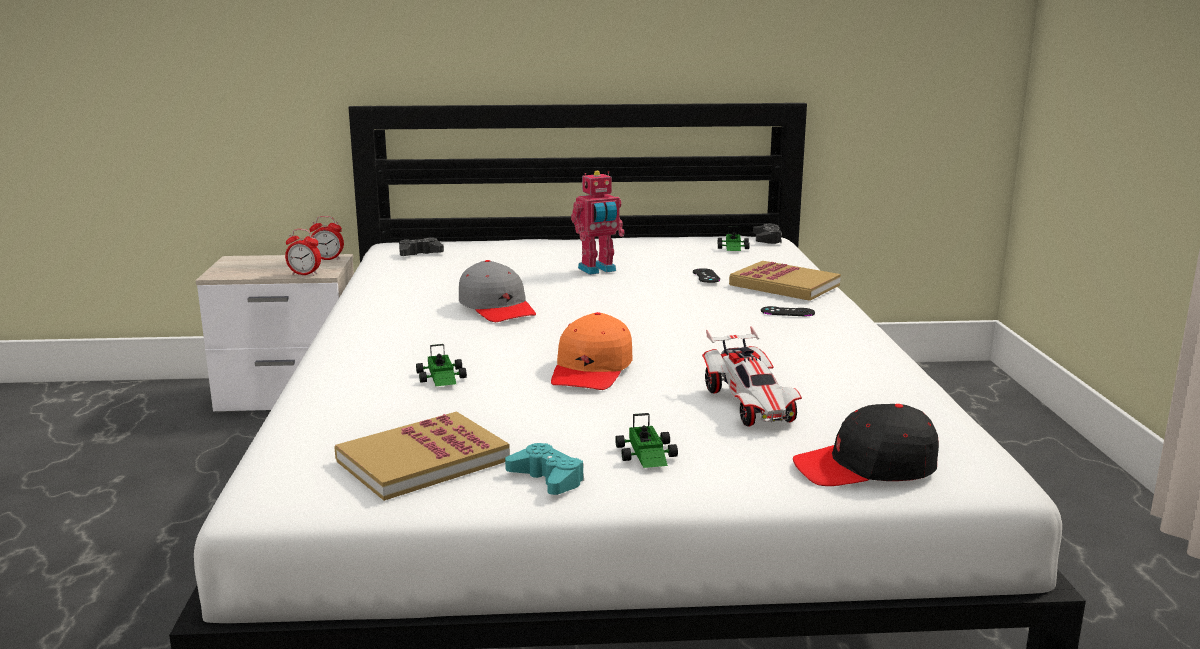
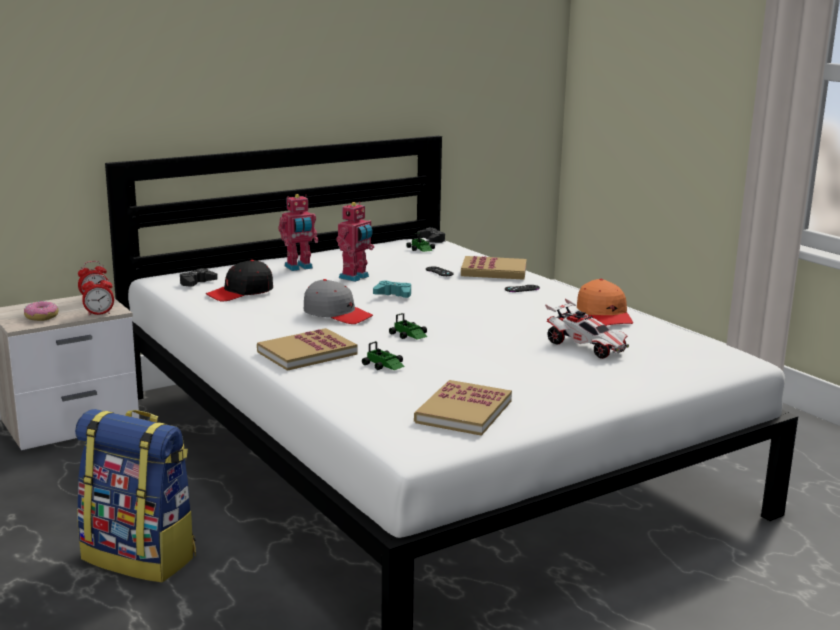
camera: 30 degrees left, 0 degrees up
turquoise game controller [505,443,584,495] -> turquoise game controller moved to [373,280,411,298]
orange cap [551,312,633,390] -> orange cap moved to [577,279,633,326]
toy car [615,413,678,468] -> toy car moved to [389,313,427,340]
black cap [793,404,939,486] -> black cap moved to [206,260,273,302]
none -> donut [24,301,58,321]
none -> backpack [75,409,196,583]
none -> book [257,328,357,371]
none -> toy robot [278,194,318,271]

